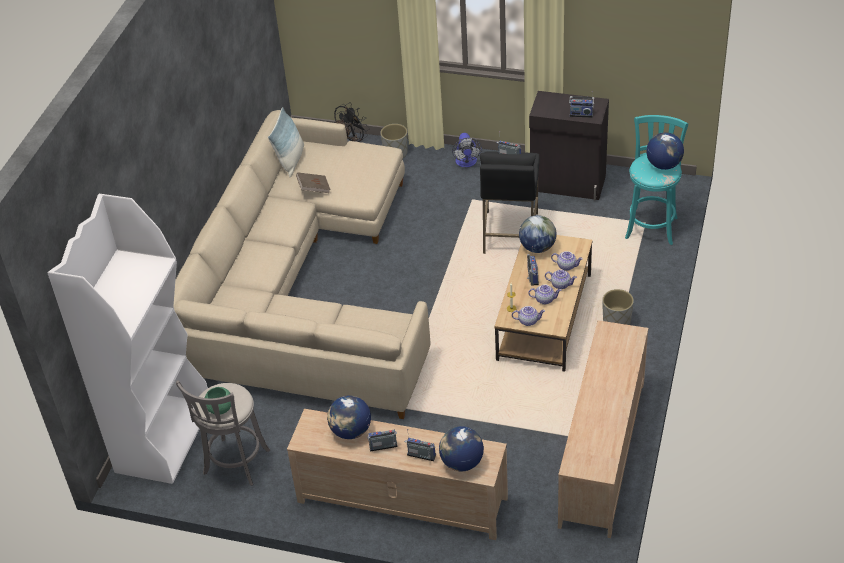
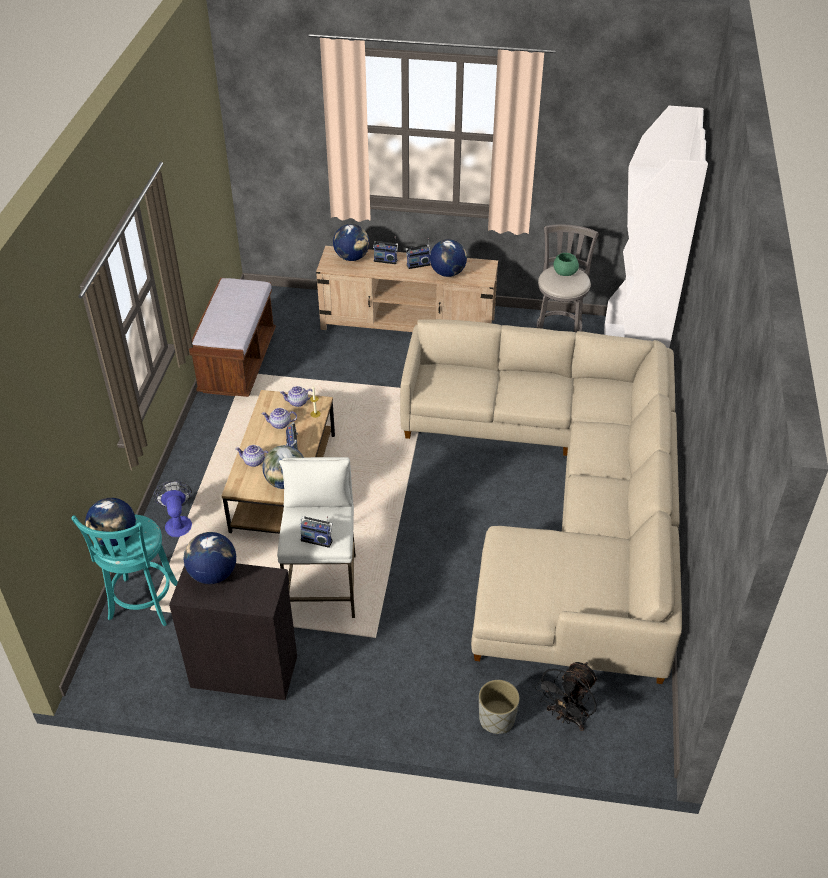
camera: 170 degrees right, 0 degrees up
pillow [268,107,304,177] -> none
brown book [296,172,331,193] -> none
fan [452,133,482,167] -> fan moved to [153,481,192,537]
black stool [480,151,540,254] -> white stool [277,457,356,618]
teapot [545,270,577,289] -> none
beige tv stand [558,320,648,538] -> brown bench [189,278,276,397]
radio [569,91,594,118] -> globe [184,532,236,584]
grey planter [602,289,634,325] -> none

